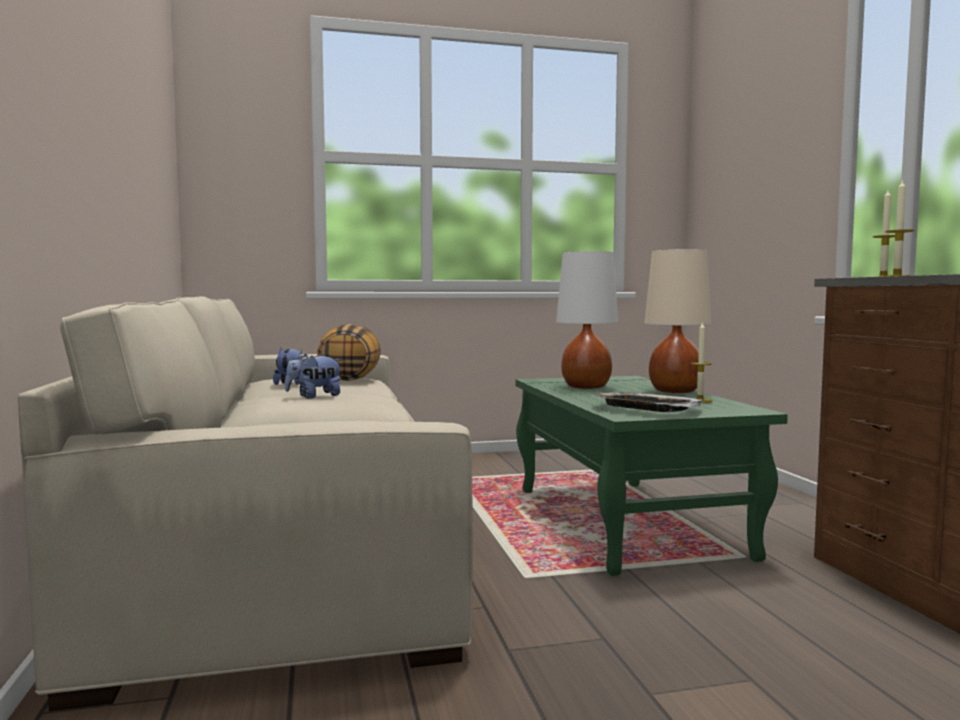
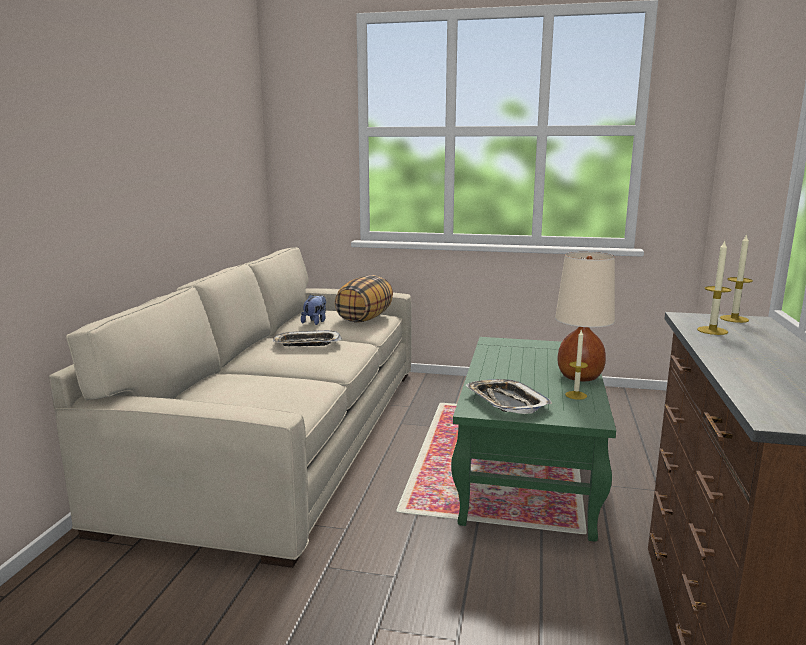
camera: 25 degrees right, 10 degrees up
plush toy [285,354,342,399] -> tray [273,330,342,346]
white table lamp [556,251,618,389] -> none

